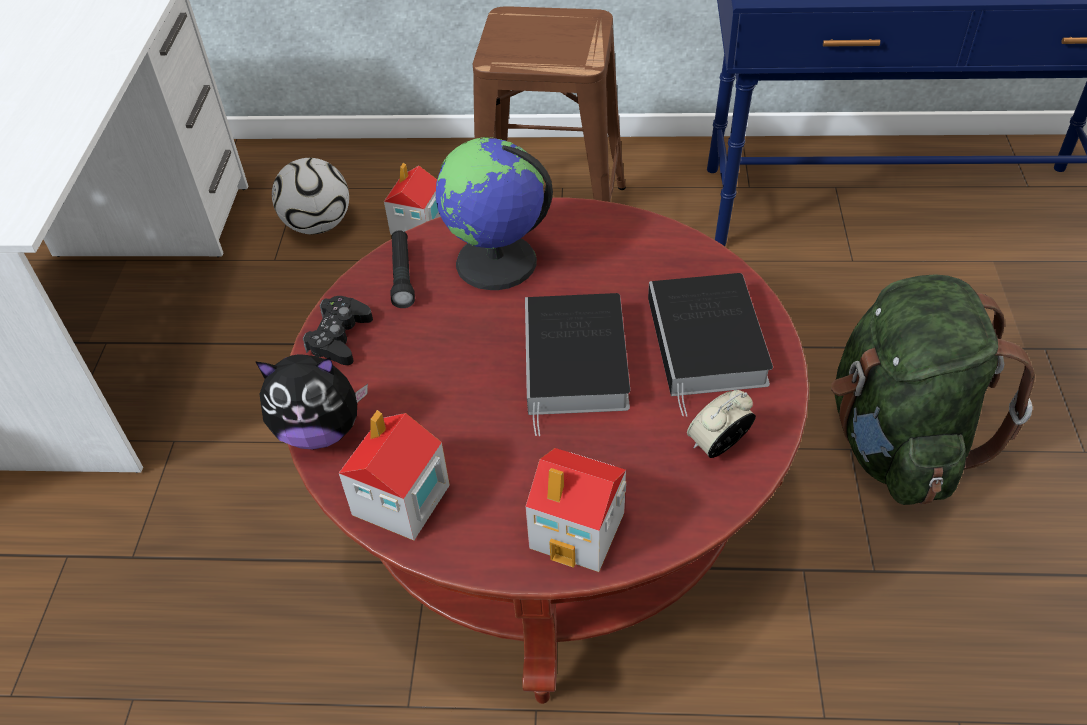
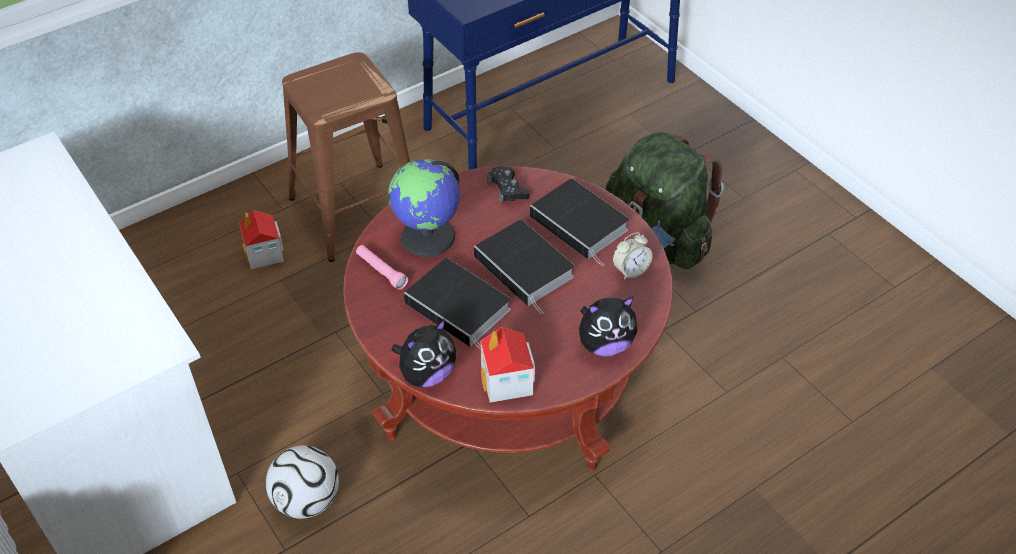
camera: 40 degrees left, 0 degrees up
football [272,158,349,234] -> football moved to [266,445,339,519]
black game controller [303,296,373,365] -> black game controller moved to [487,166,530,204]
black flashlight [391,230,415,308] -> pink flashlight [356,245,408,290]
toy house [525,448,626,572] -> plush toy [579,296,637,357]
alarm clock [687,390,756,458] -> alarm clock turned 135 degrees counterclockwise [612,232,652,280]
none -> book [404,258,511,349]

